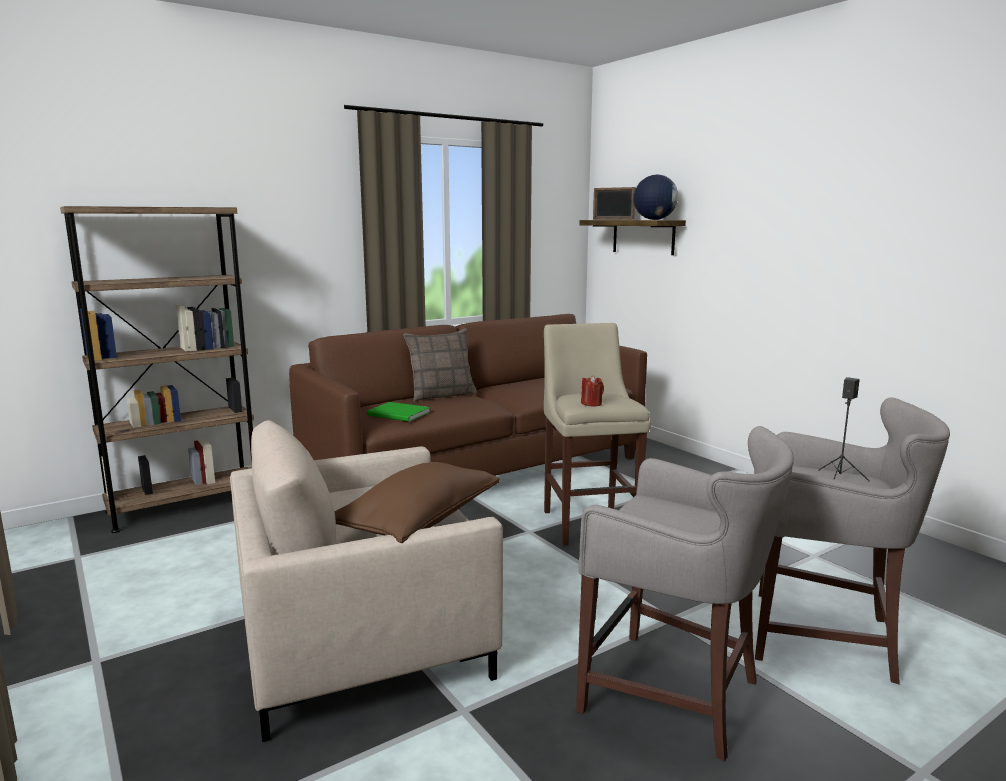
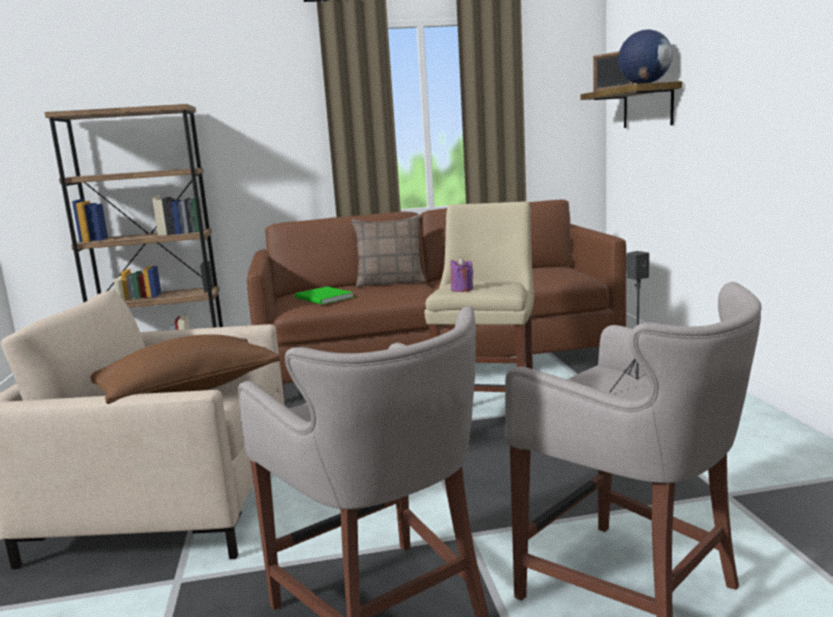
camera: 25 degrees right, 0 degrees up
red candle [581,375,604,406] -> purple candle [450,257,473,292]

